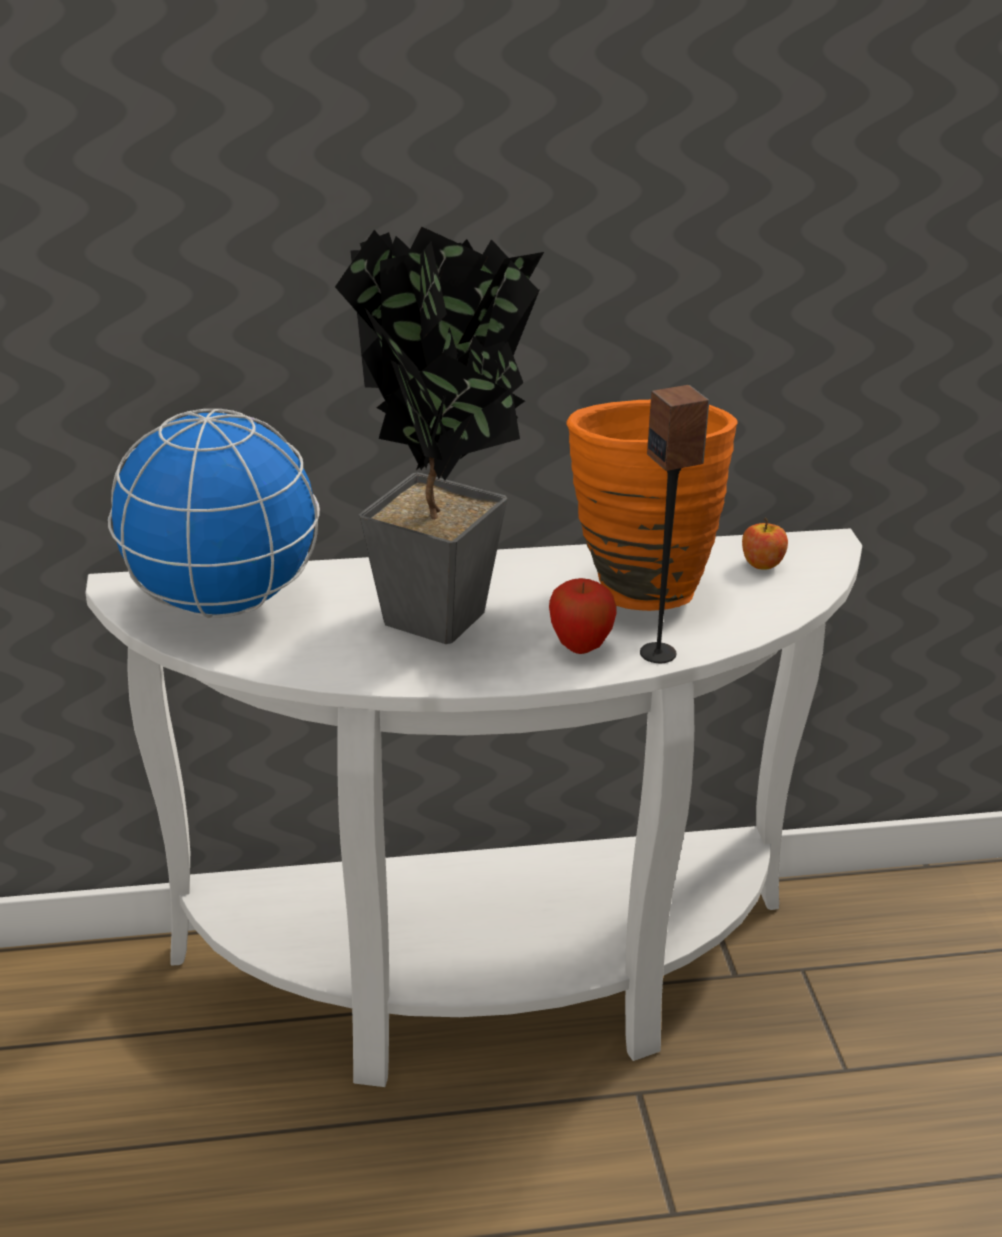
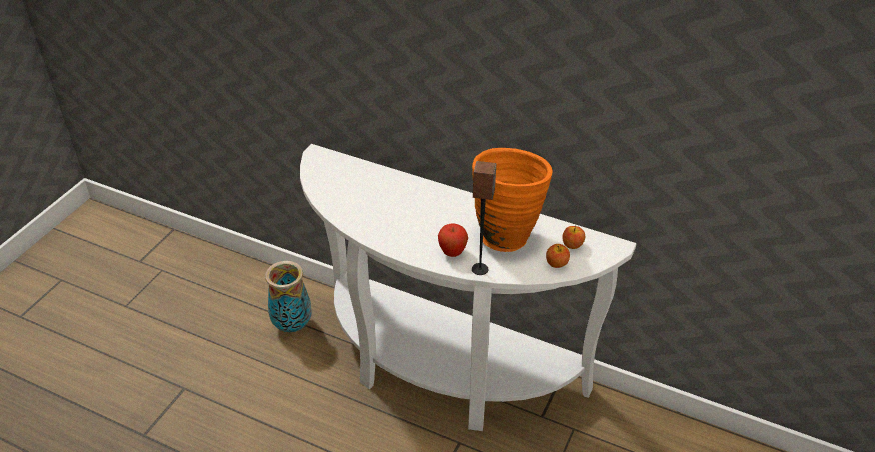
camera: 35 degrees right, 10 degrees up
globe [108,409,320,618] -> none
potted plant [335,227,544,644] -> none
none -> vase [265,261,312,332]
none -> apple [546,244,570,268]

